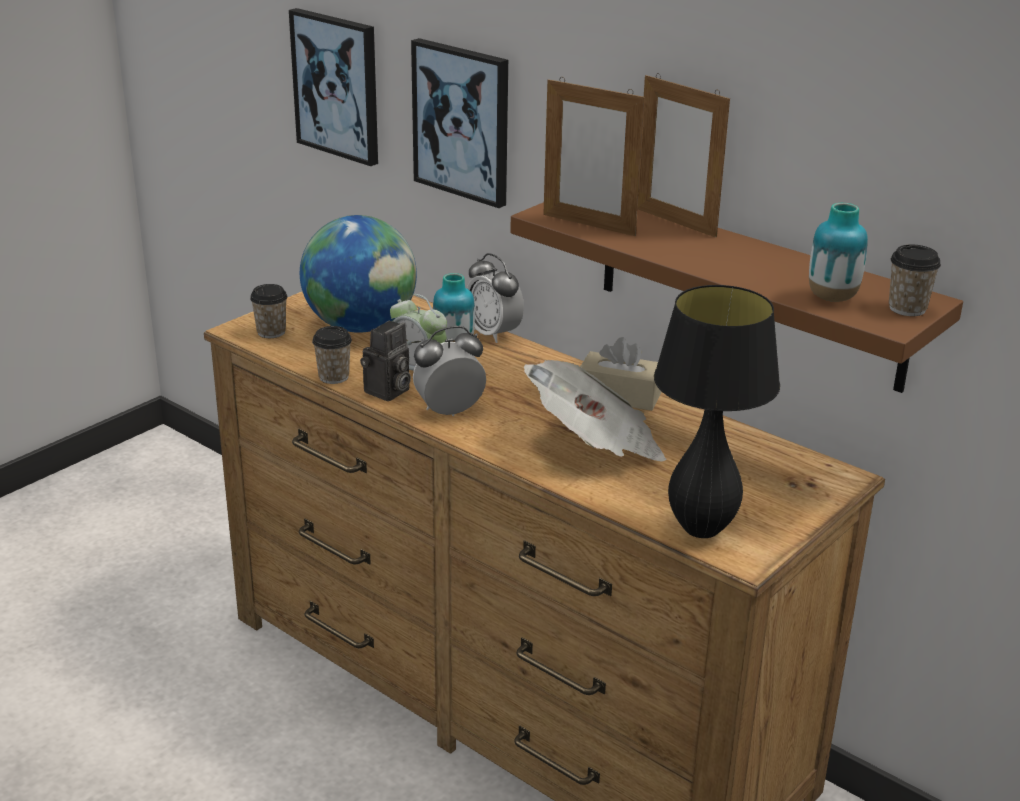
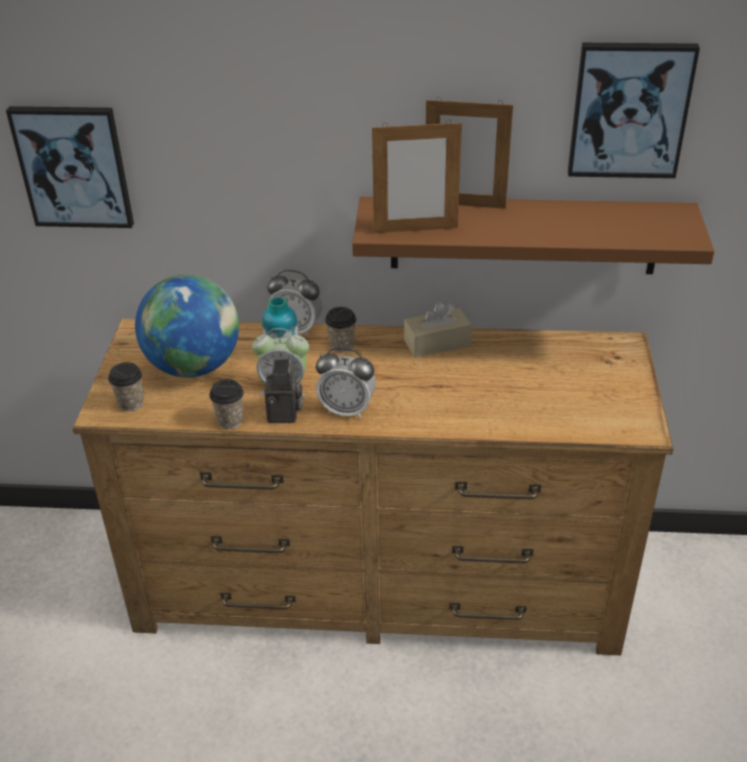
camera: 35 degrees left, 10 degrees up
picture [411,38,508,208] -> picture moved to [568,43,700,178]
alarm clock [413,326,486,416] -> alarm clock turned 105 degrees counterclockwise [315,347,376,419]
newspaper [524,360,667,461] -> none
black table lamp [654,285,780,538] -> none
vase [809,203,868,302] -> none
cup [889,245,941,316] -> cup moved to [325,307,356,353]

